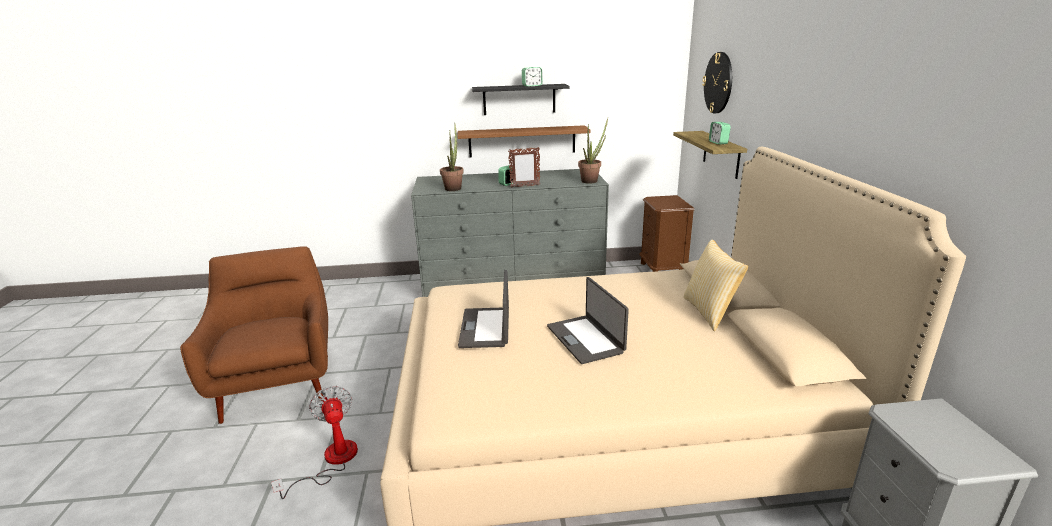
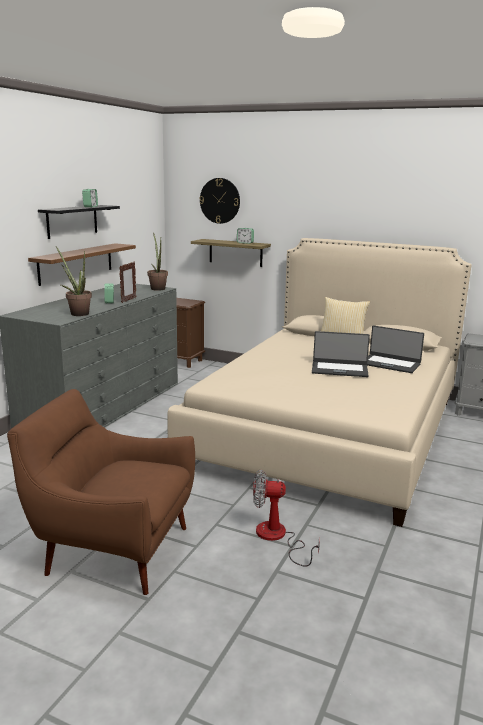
camera: 60 degrees left, 5 degrees down
laptop [458,270,509,348] -> laptop moved to [367,326,424,373]

